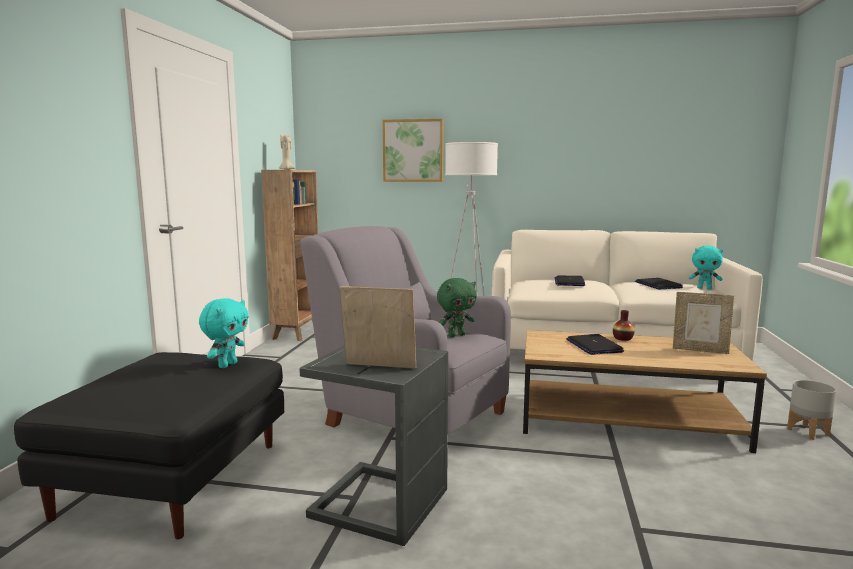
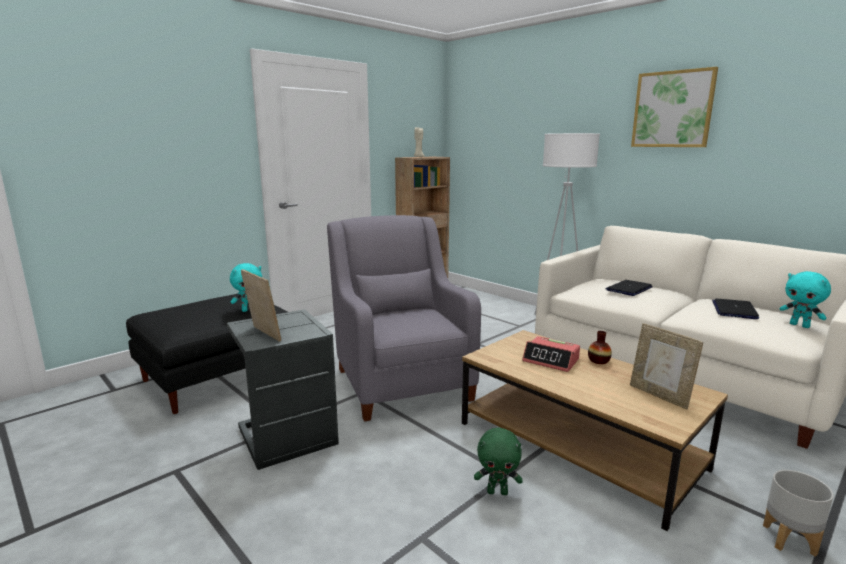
camera: 35 degrees right, 5 degrees up
picture [382,119,443,182] -> picture moved to [631,67,718,147]
green plush toy [437,278,477,337] -> green plush toy moved to [474,428,523,495]
laptop [566,334,624,355] -> alarm clock [522,336,580,372]

